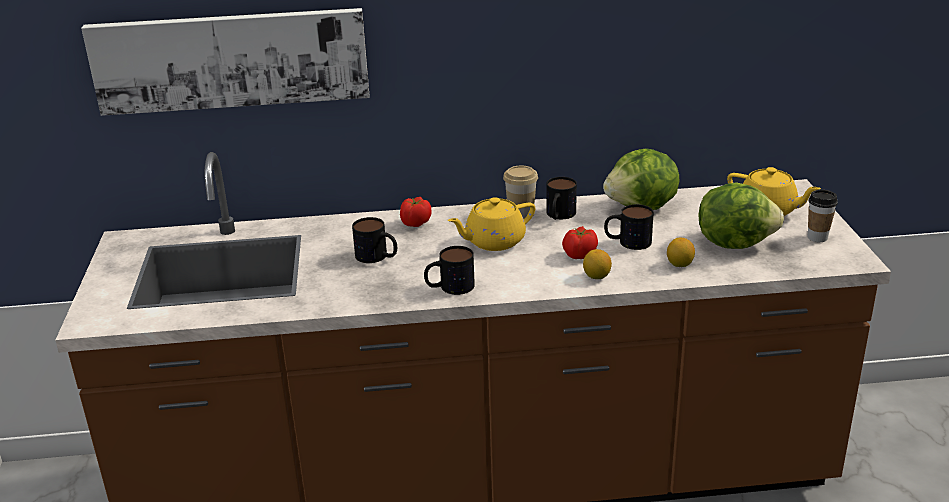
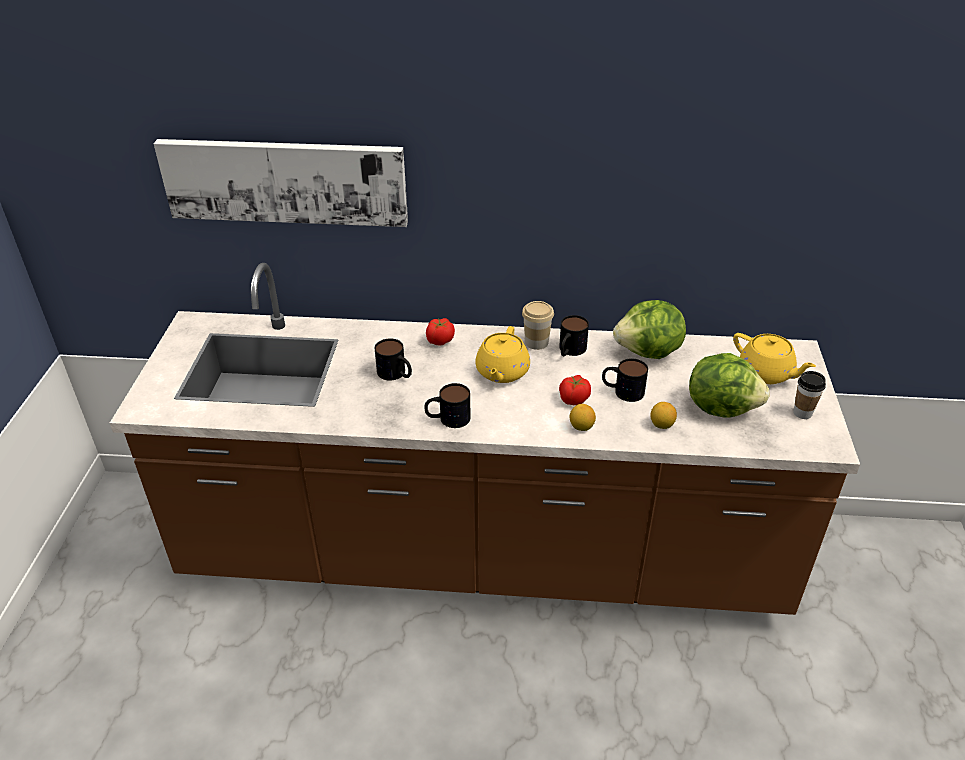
camera: 10 degrees right, 10 degrees up
yellow teapot [448,197,535,251] -> yellow teapot turned 60 degrees counterclockwise [476,326,530,383]

